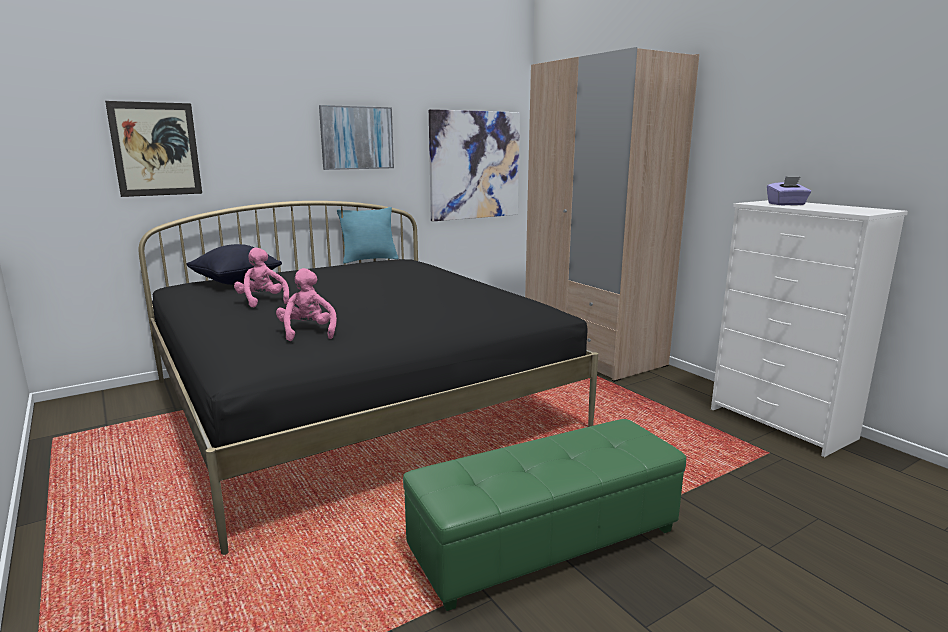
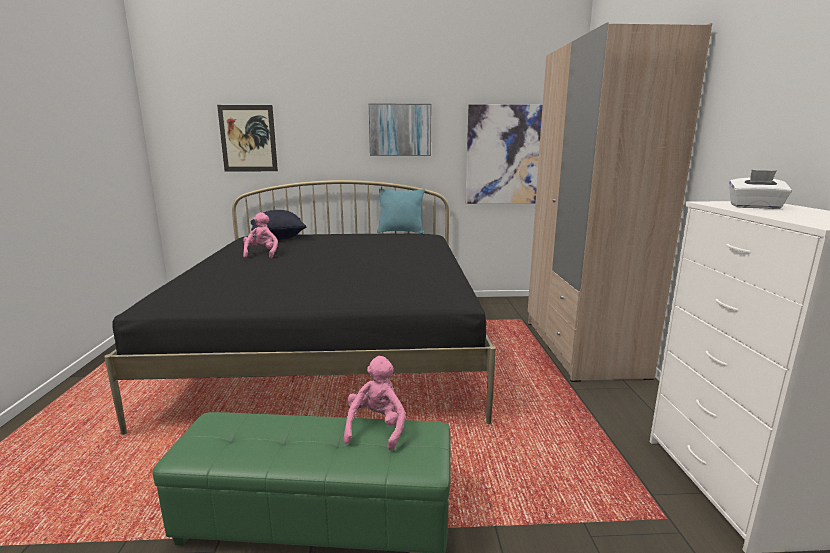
camera: 30 degrees right, 0 degrees up
pink plush toy [276,268,337,341] -> pink plush toy moved to [344,356,405,451]
purple tissue box [767,177,811,205] -> white tissue box [729,170,792,209]

